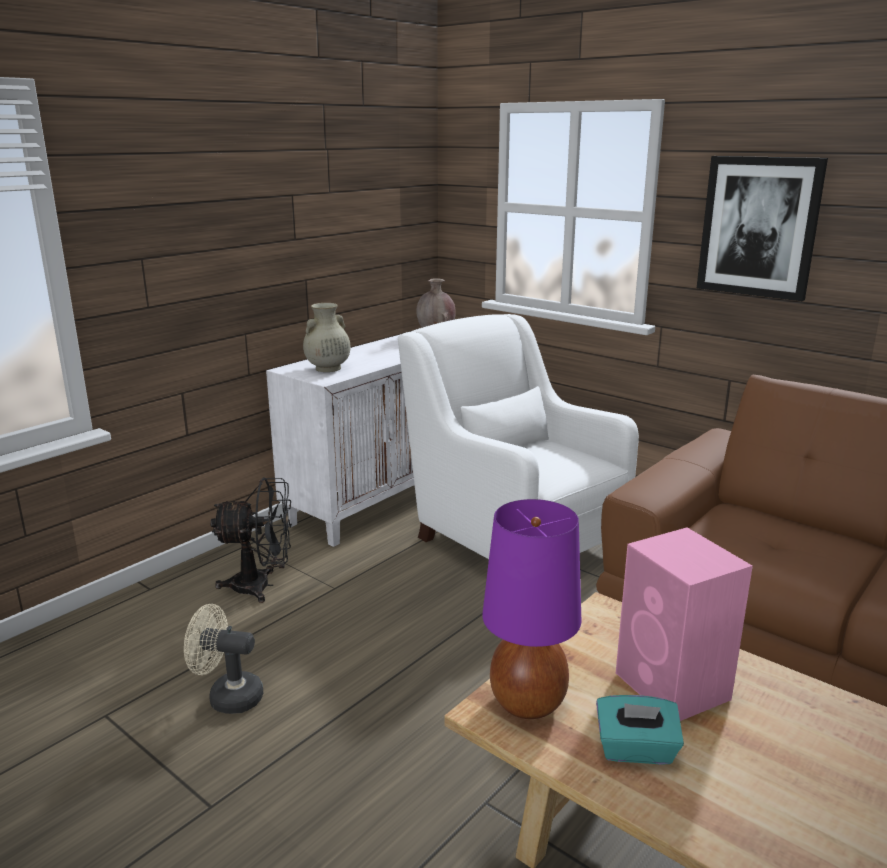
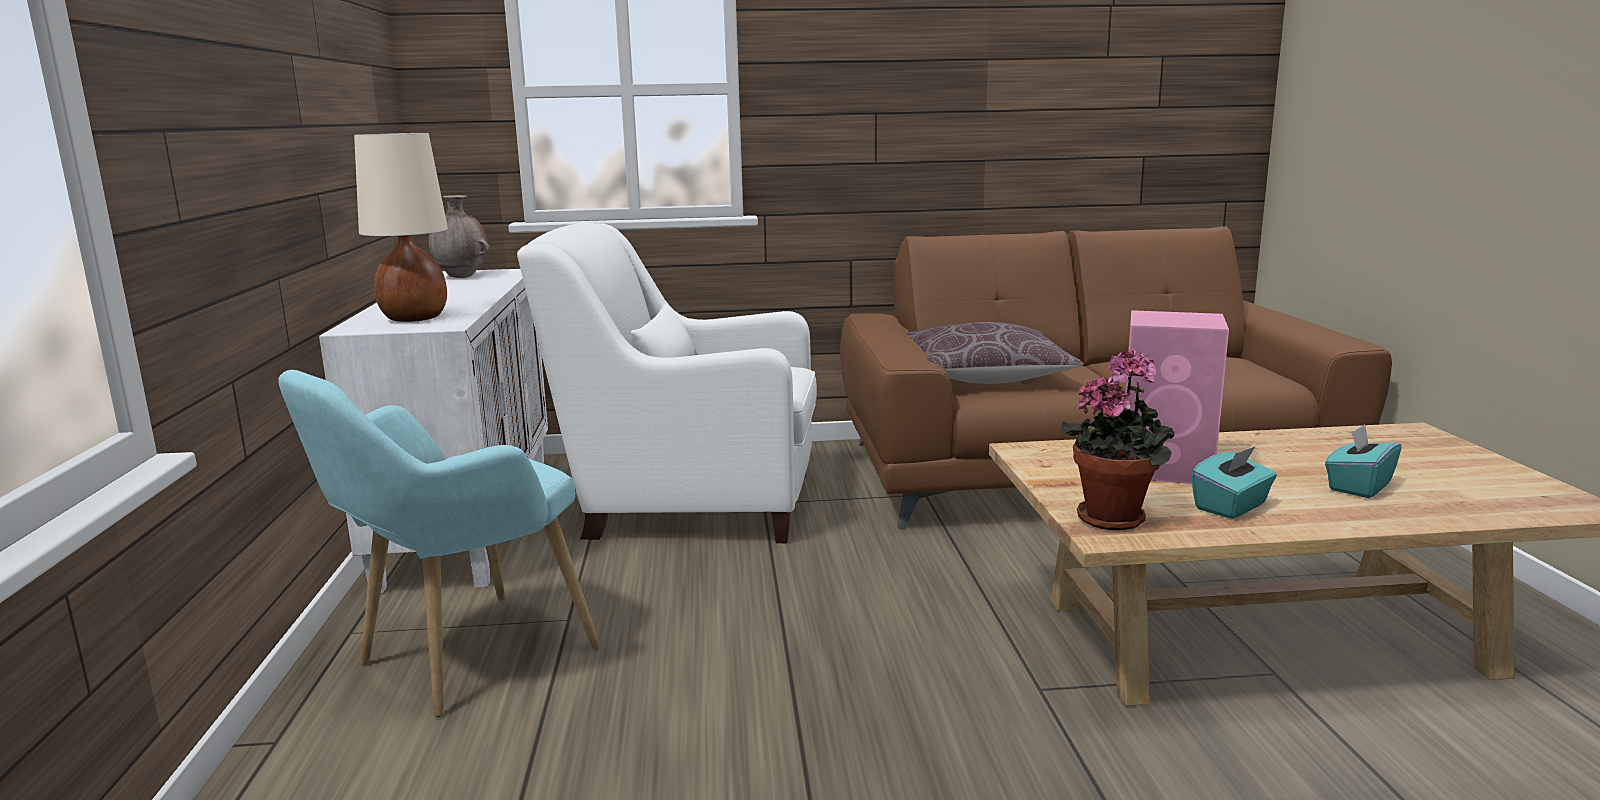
camera: 45 degrees left, 5 degrees down
beige fan [184,604,263,714] -> none
black fan [210,477,292,603] -> turquoise armchair [279,370,600,717]
beige vase [303,303,351,372] -> beige table lamp [354,133,448,322]
purple table lamp [482,499,581,719] -> potted plant [1060,348,1174,530]
picture [697,156,828,301] -> none
none -> brown pillow [906,322,1084,384]
none -> turquoise tissue box [1325,424,1402,498]

